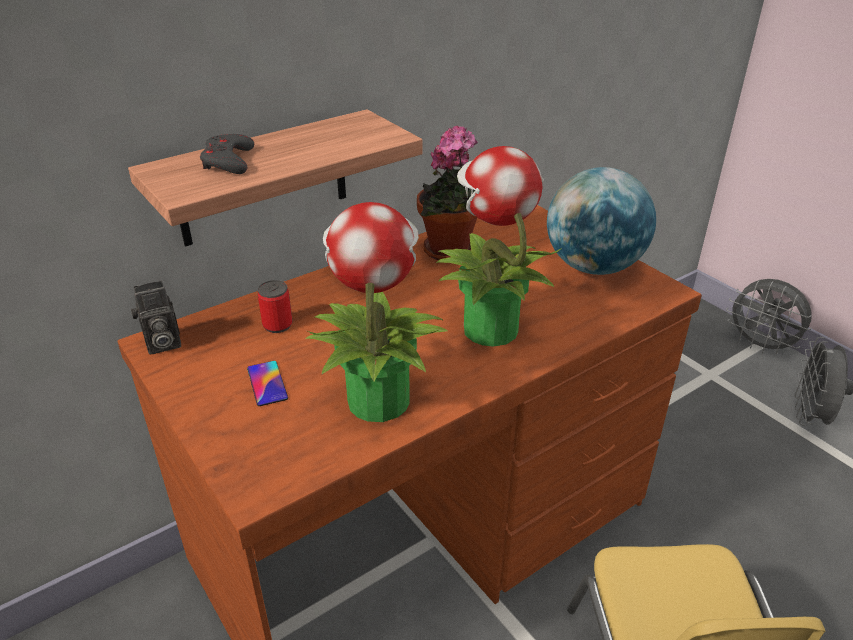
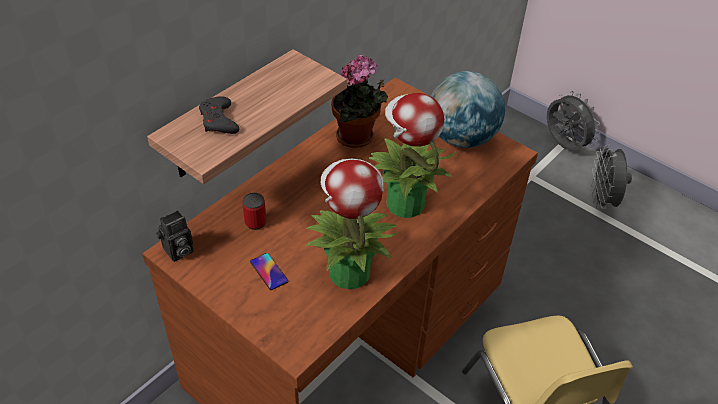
camera: 15 degrees left, 10 degrees up
grey fan [726,279,812,355] -> grey fan turned 150 degrees counterclockwise [547,91,600,151]

